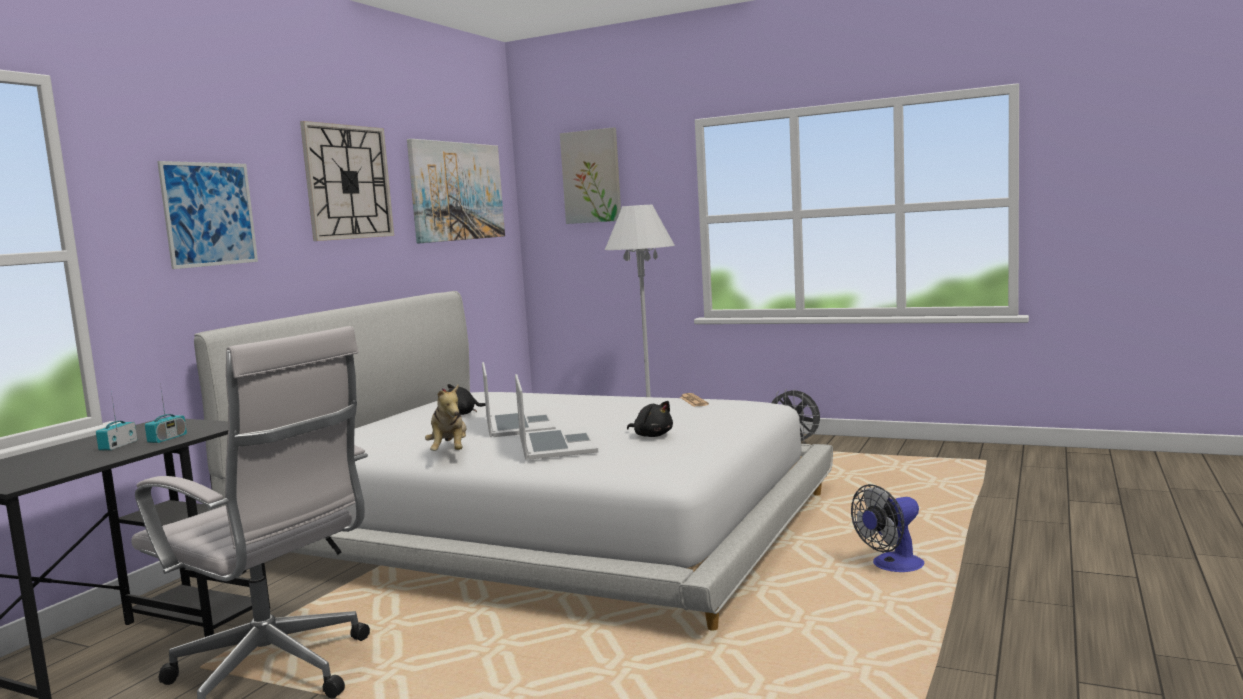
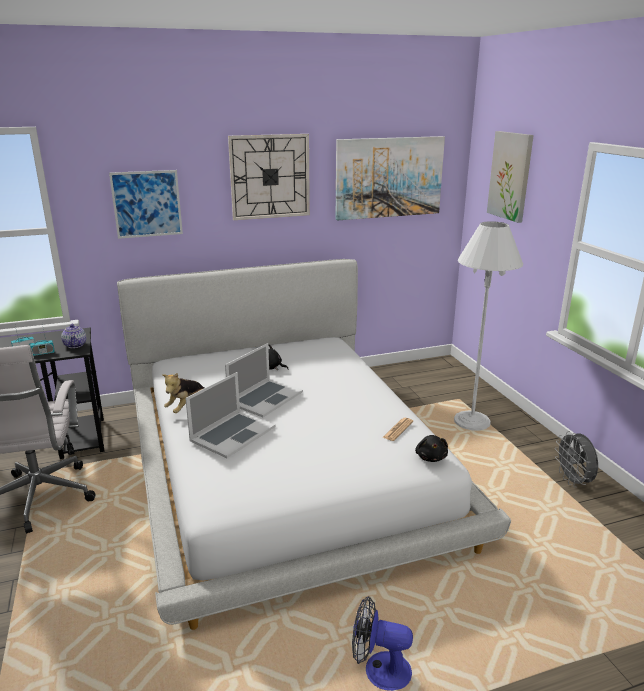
camera: 45 degrees right, 15 degrees up
black plush toy [627,401,673,437] -> black plush toy moved to [415,435,448,462]
none -> teapot [61,324,87,348]

